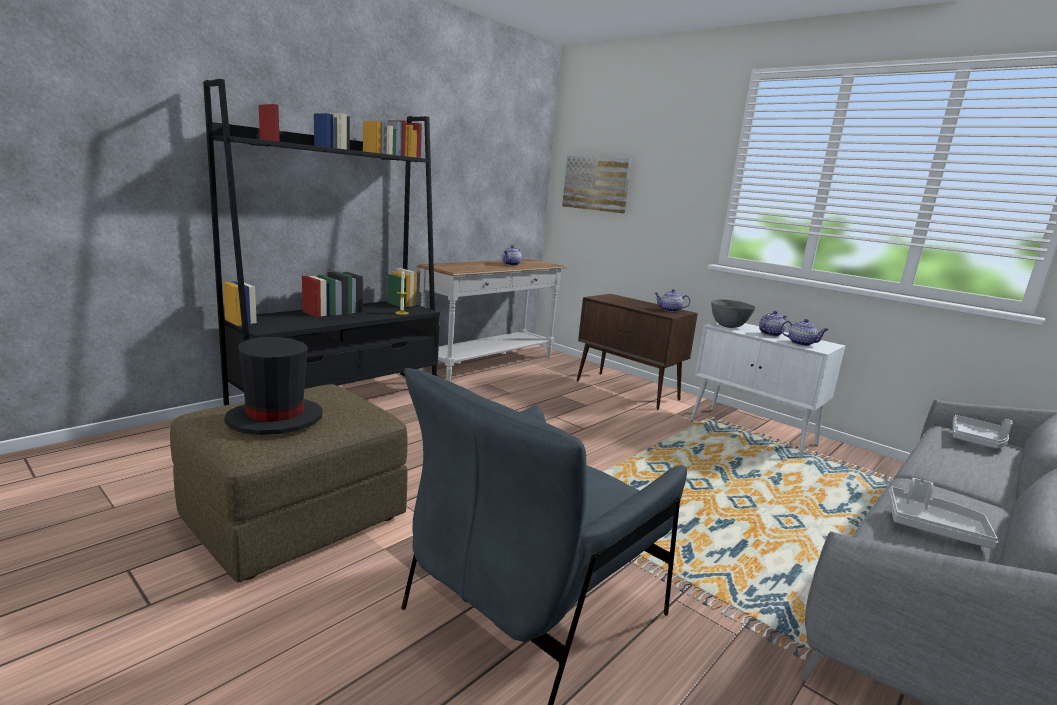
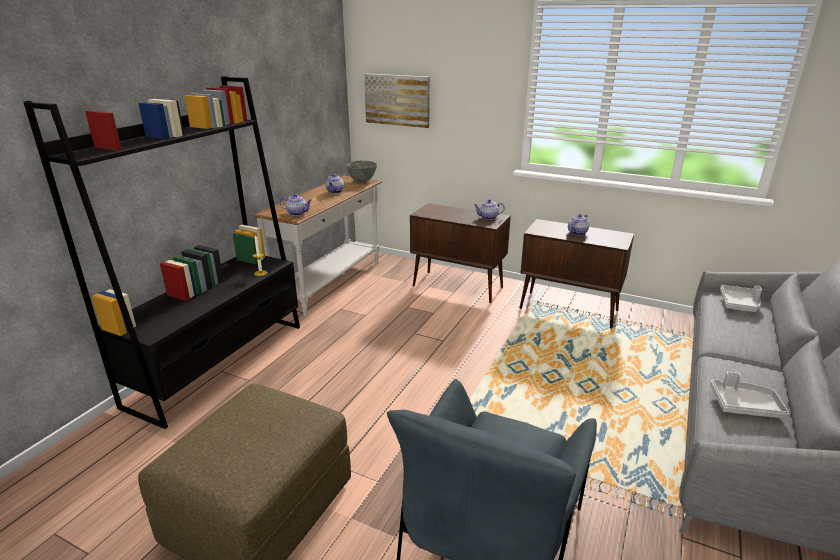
camera: 15 degrees left, 10 degrees up
black hat [224,337,323,435] -> none
white cabinet [691,322,846,459] -> brown cabinet [520,219,634,328]
grey bowl [711,299,756,328] -> grey bowl moved to [346,161,377,182]
teapot [781,319,829,346] -> teapot moved to [280,194,312,216]

